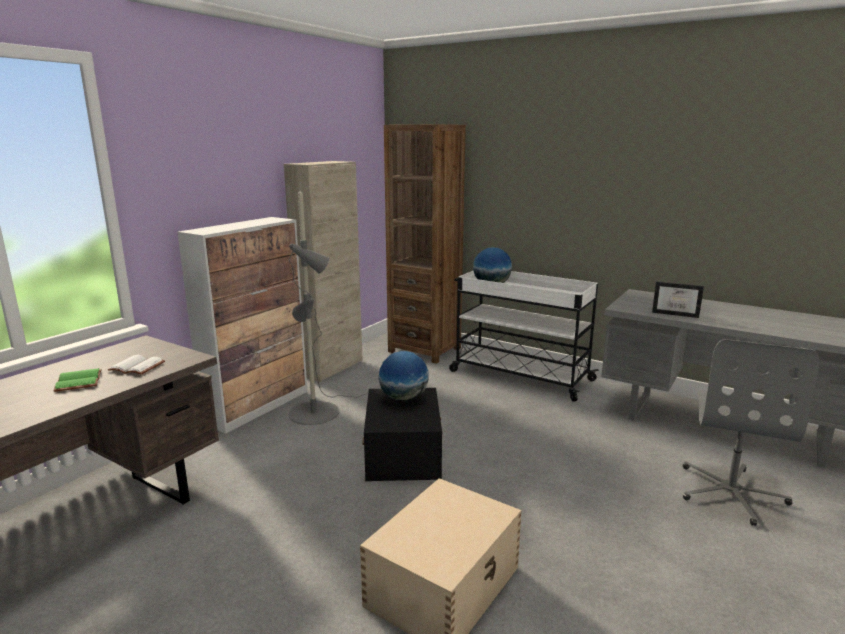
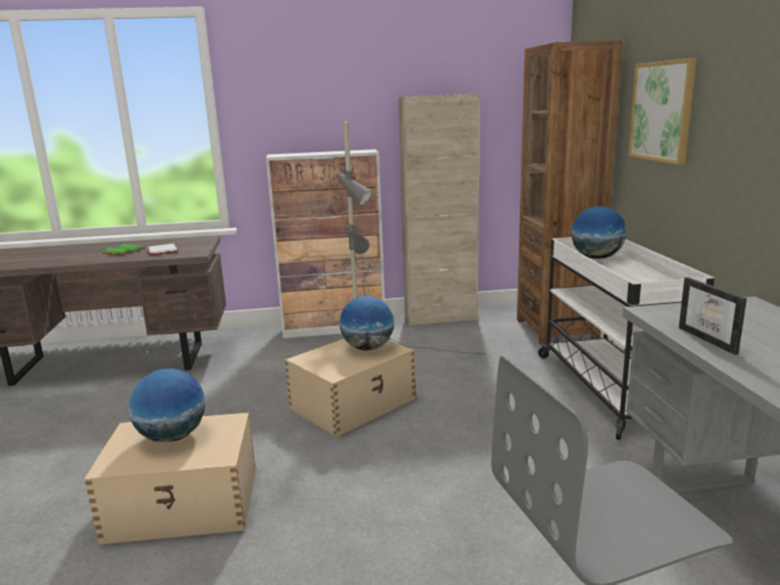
camera: 50 degrees right, 0 degrees up
black storage box [362,388,442,481] -> beige storage box [285,339,416,437]
none -> globe [128,369,205,442]
none -> picture [628,58,697,165]

